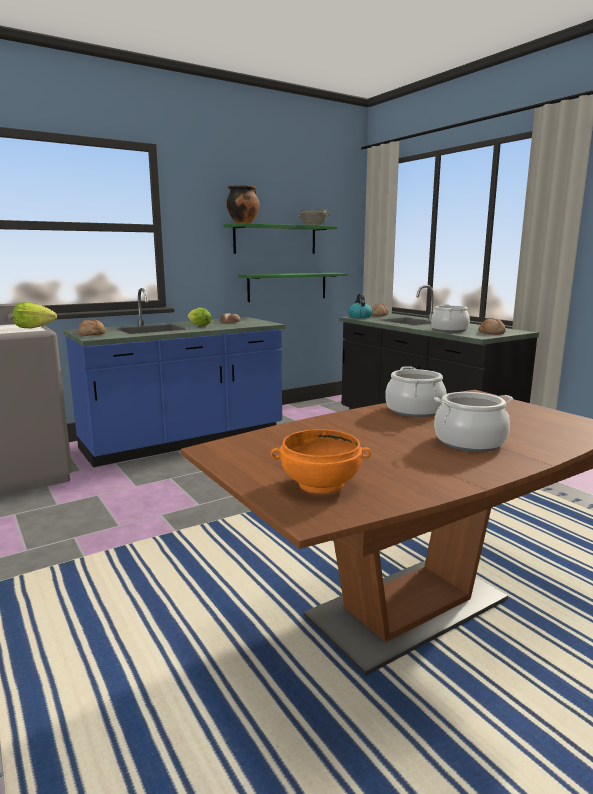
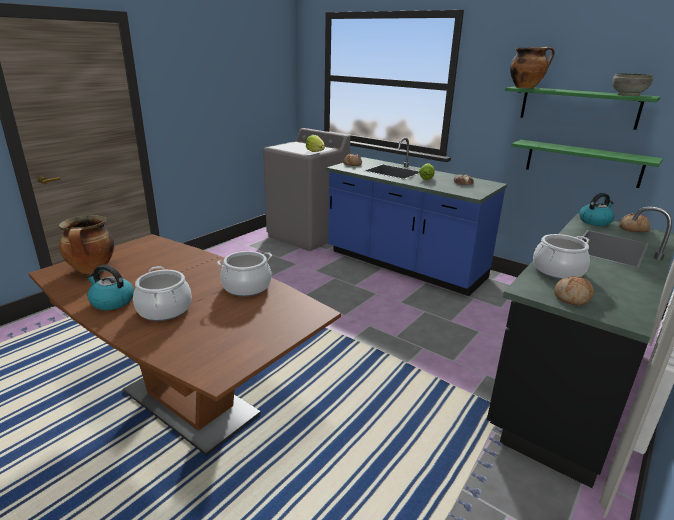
camera: 70 degrees right, 10 degrees up
orange bowl [270,429,371,494] -> cooking pot [59,215,115,274]
none -> kettle [86,265,134,310]

